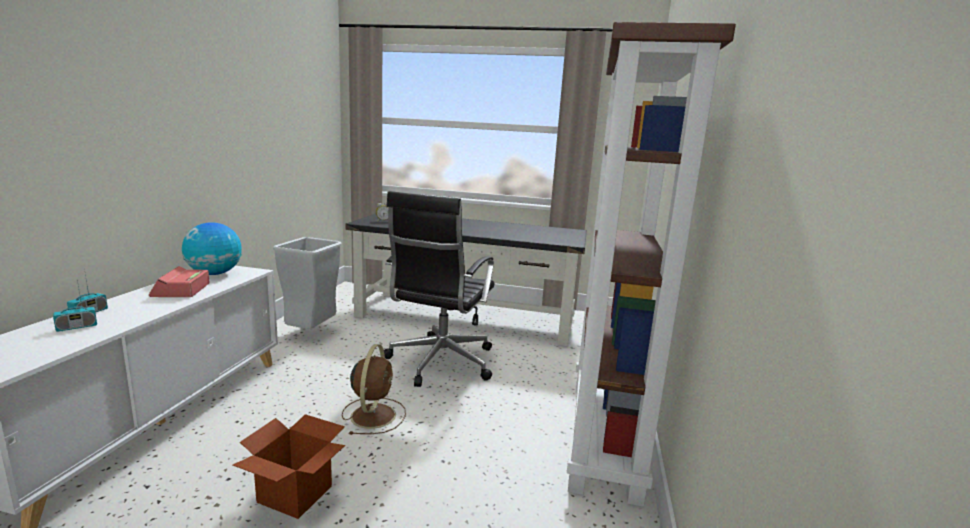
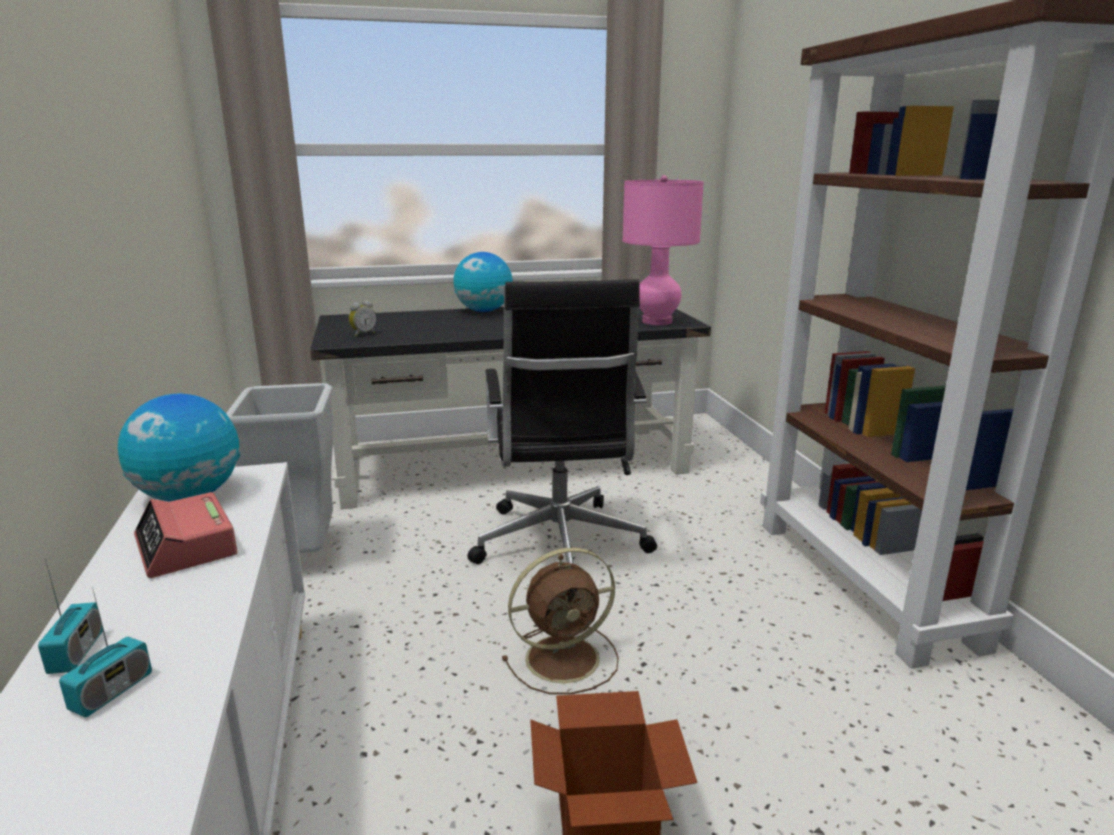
camera: 25 degrees left, 5 degrees up
brown fan [342,344,406,435] -> brown fan turned 90 degrees clockwise [502,548,619,694]
none -> globe [454,252,513,312]
none -> pink table lamp [622,175,704,325]

